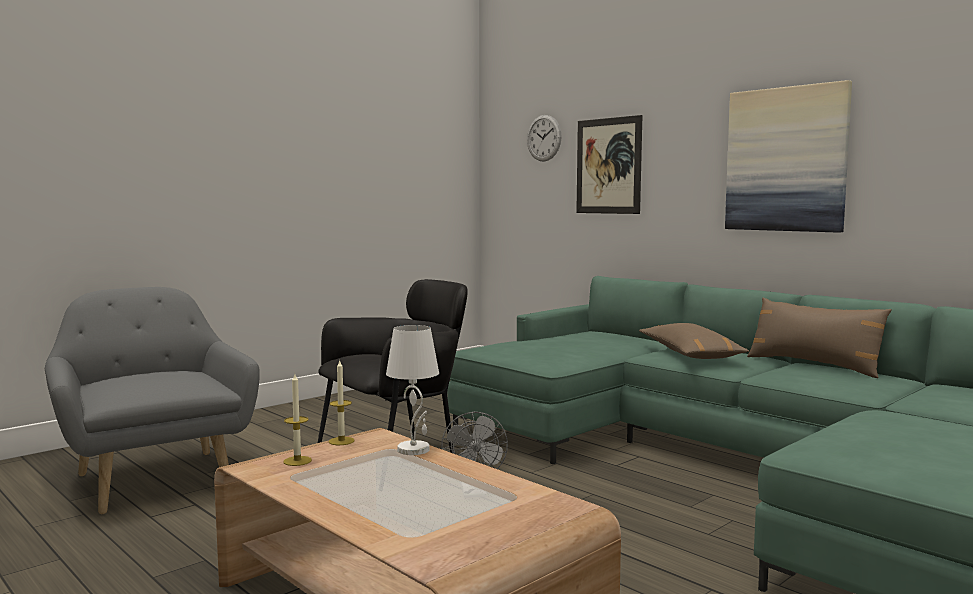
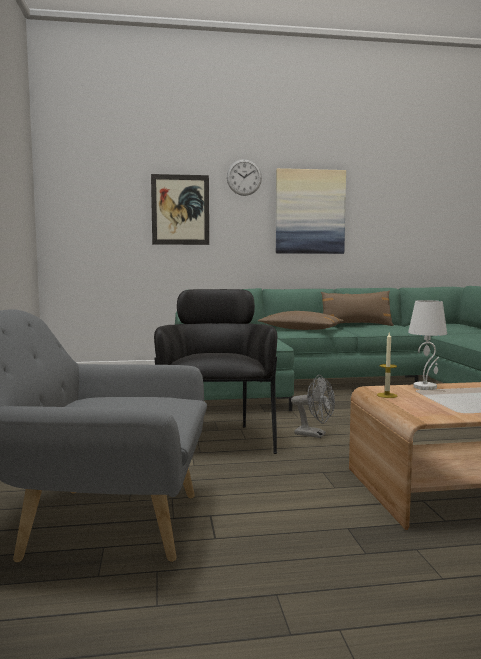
camera: 55 degrees left, 0 degrees up
candle [283,374,312,466] -> none
wall clock [527,115,562,162] -> wall clock moved to [227,159,262,196]

